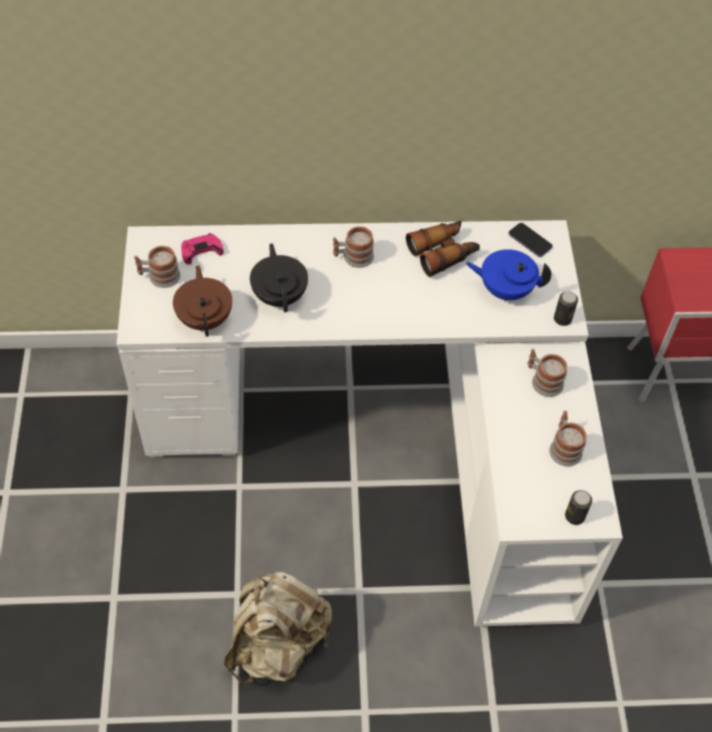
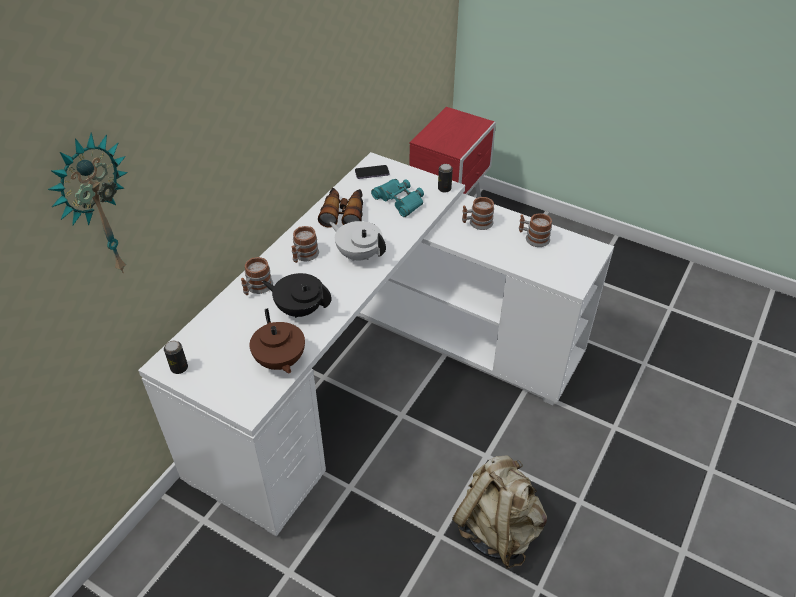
camera: 55 degrees left, 10 degrees down
mug [134,246,180,288] -> mug moved to [241,257,273,295]
brown teapot [173,265,232,337] -> brown teapot turned 135 degrees counterclockwise [249,308,305,374]
pink game controller [181,233,224,265] -> none
blue teapot [466,249,551,301] -> turquoise binoculars [371,179,424,217]
can [565,490,592,525] -> can moved to [164,341,188,374]
none -> wall clock [48,132,128,273]
none -> white teapot [329,221,386,261]

